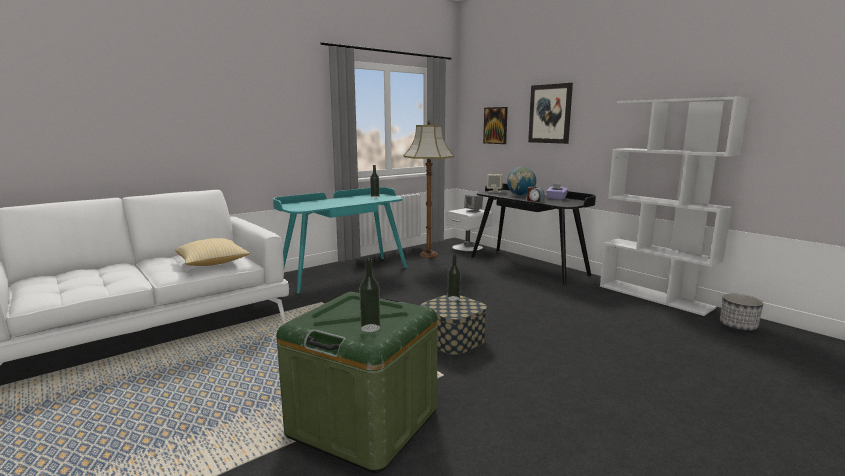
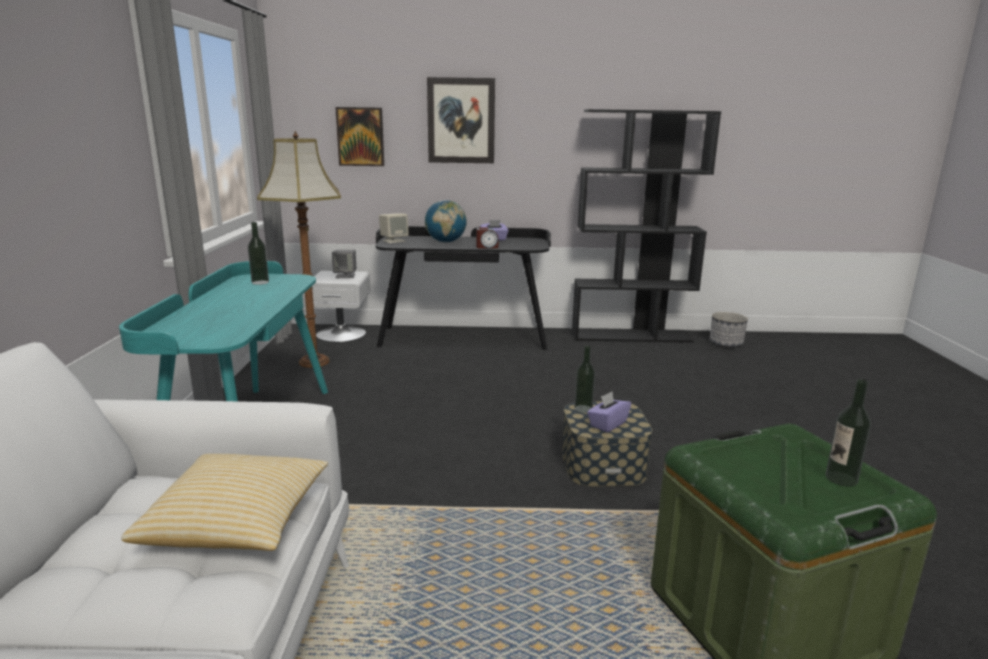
camera: 50 degrees left, 5 degrees up
white bookcase [600,97,749,316] -> black bookcase [572,109,721,343]
none -> purple tissue box [587,392,631,432]

